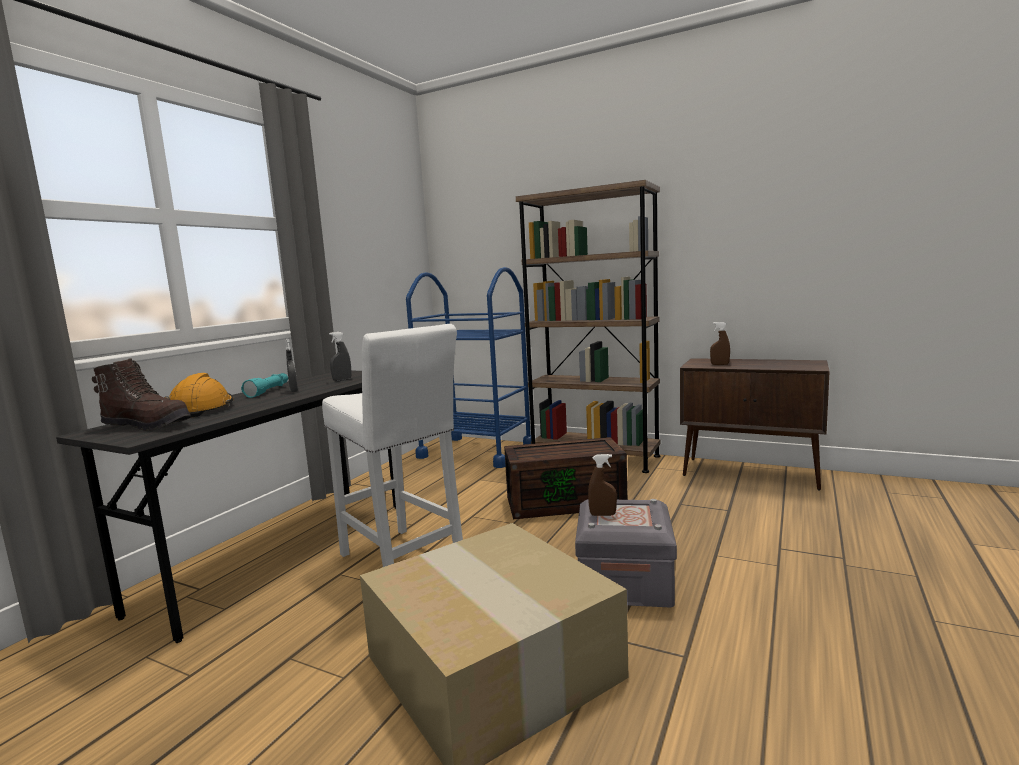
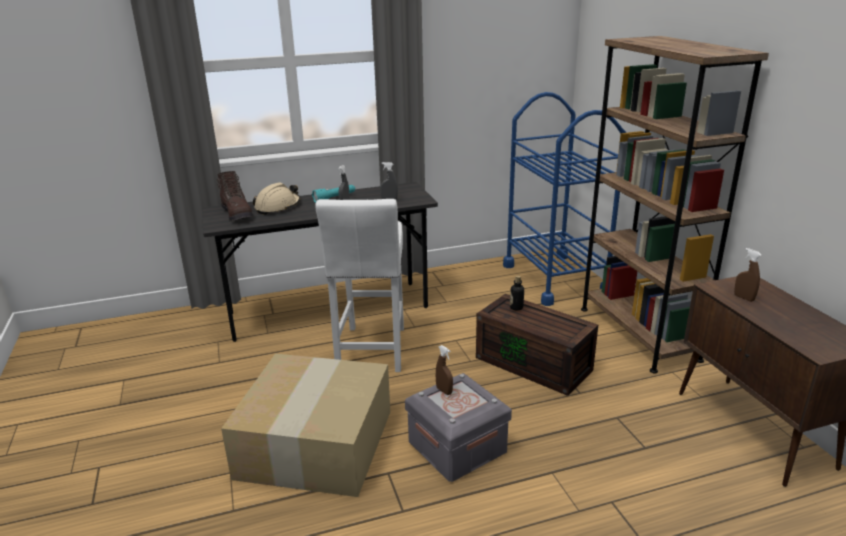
camera: 45 degrees right, 15 degrees up
orange hard hat [165,373,234,417] -> beige hard hat [253,182,300,215]
none -> bottle [510,275,524,310]

